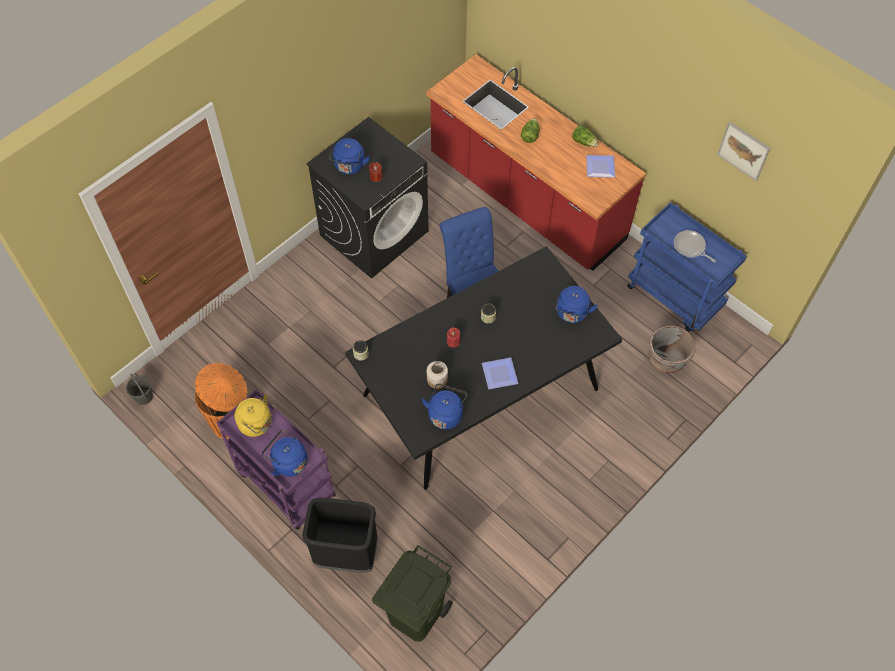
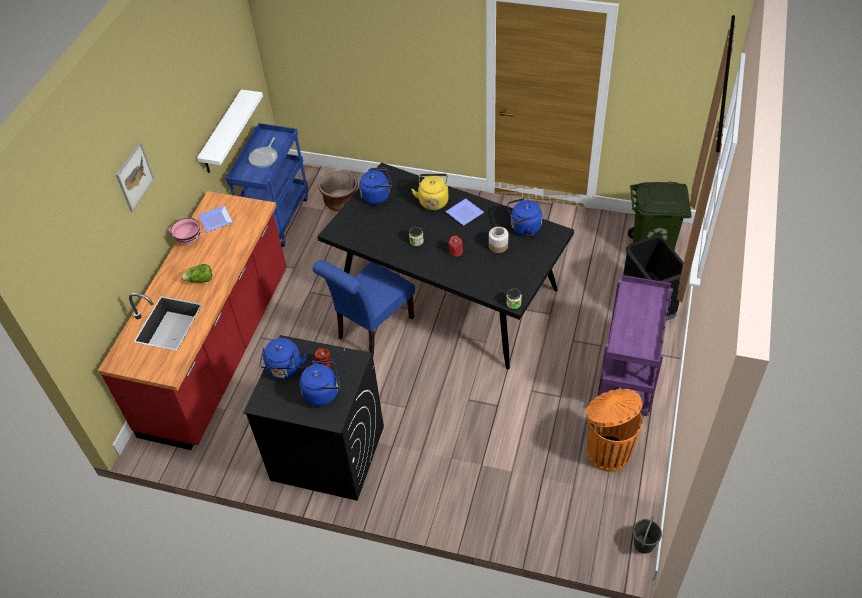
camera: 115 degrees left, 10 degrees down
yellow kettle [235,394,276,437] -> yellow kettle moved to [411,173,449,210]
blue kettle [262,429,307,477] -> blue kettle moved to [259,338,307,379]
lettuce [572,125,598,147] -> pink bowl [168,218,204,245]
grey planter [648,325,695,373] -> brown planter [319,171,358,212]
picture [717,122,770,181] -> picture moved to [116,142,154,212]
none -> white shelf [197,89,263,173]

